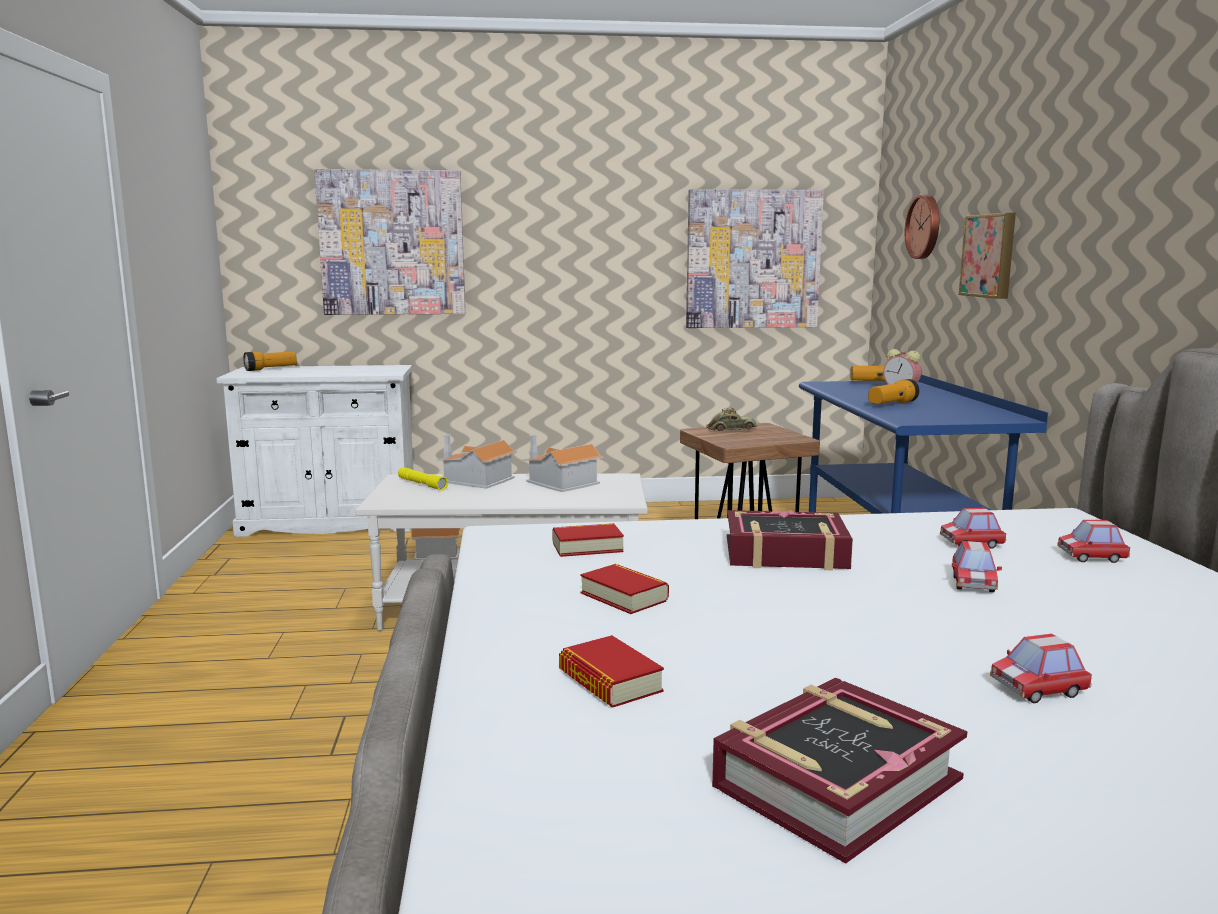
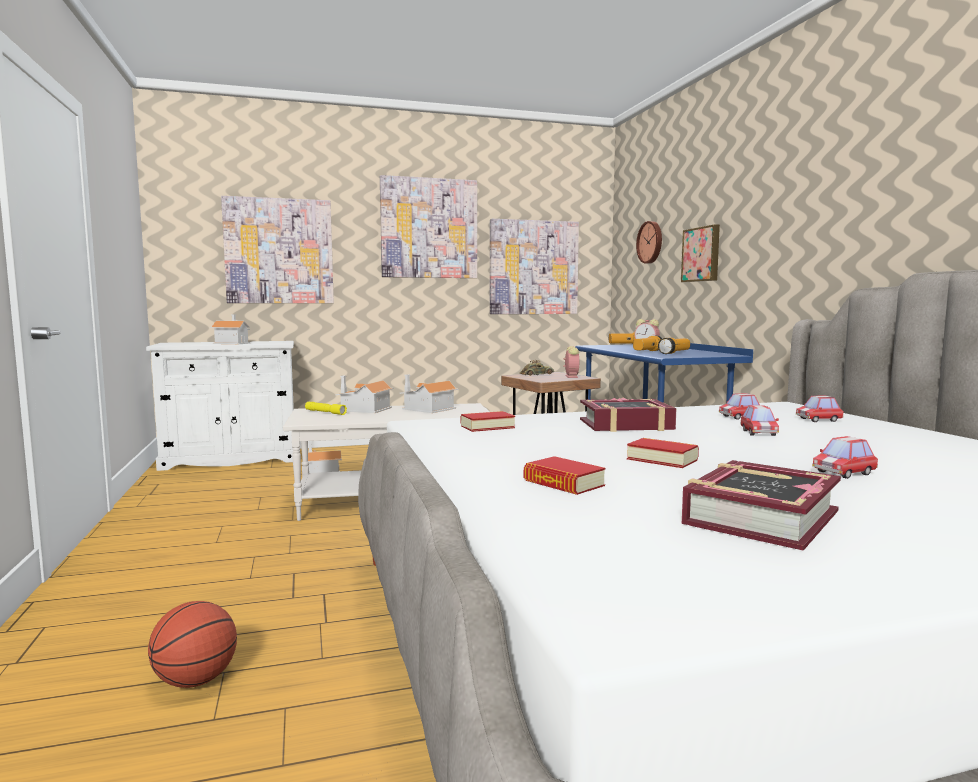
camera: 10 degrees left, 5 degrees down
flashlight [243,352,297,371] -> flashlight moved to [658,338,690,354]
book [580,564,669,614] -> book moved to [627,438,699,468]
none -> basketball [148,601,237,688]
none -> toy house [210,314,250,344]
none -> picture [380,175,477,278]
none -> alarm clock [563,346,580,378]

